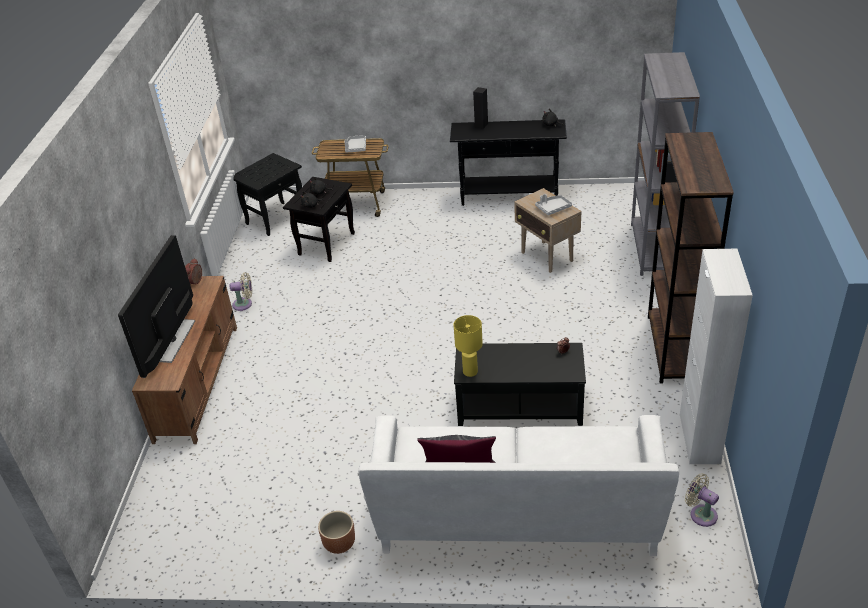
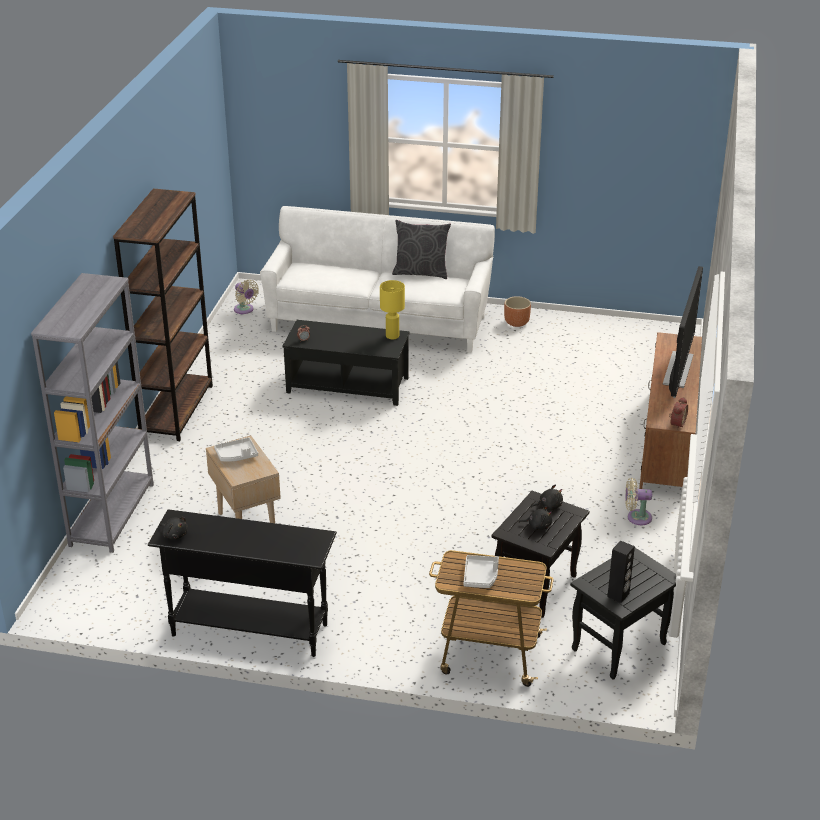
camera: 175 degrees left, 5 degrees down
black speaker [473,87,488,129] -> black speaker moved to [607,541,635,603]
white cabinet [680,249,753,464] -> none

